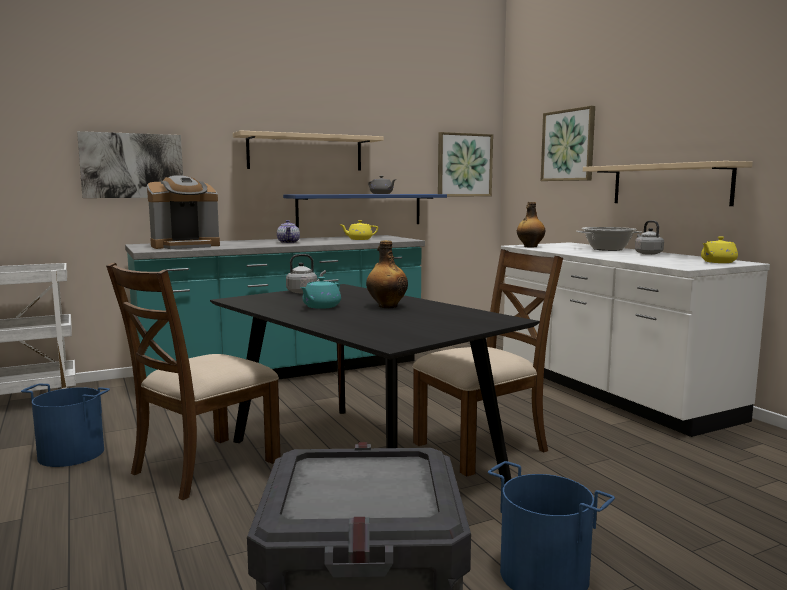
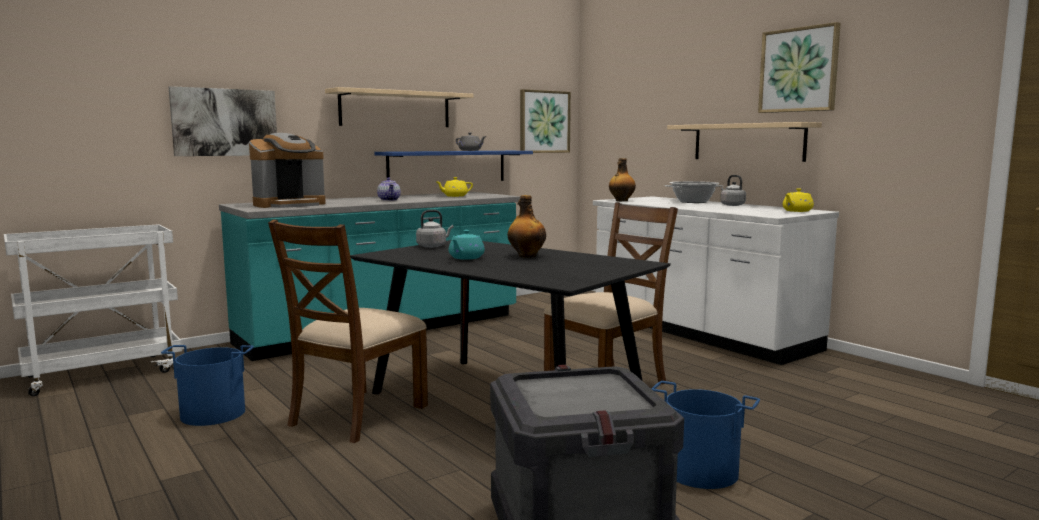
camera: 10 degrees left, 0 degrees up
picture [541,106,595,181] -> picture moved to [758,22,841,113]

